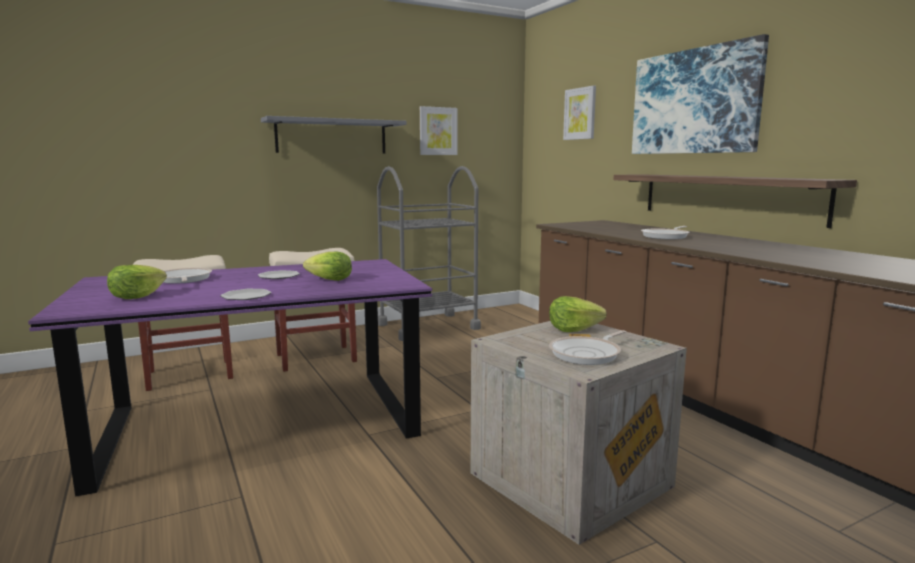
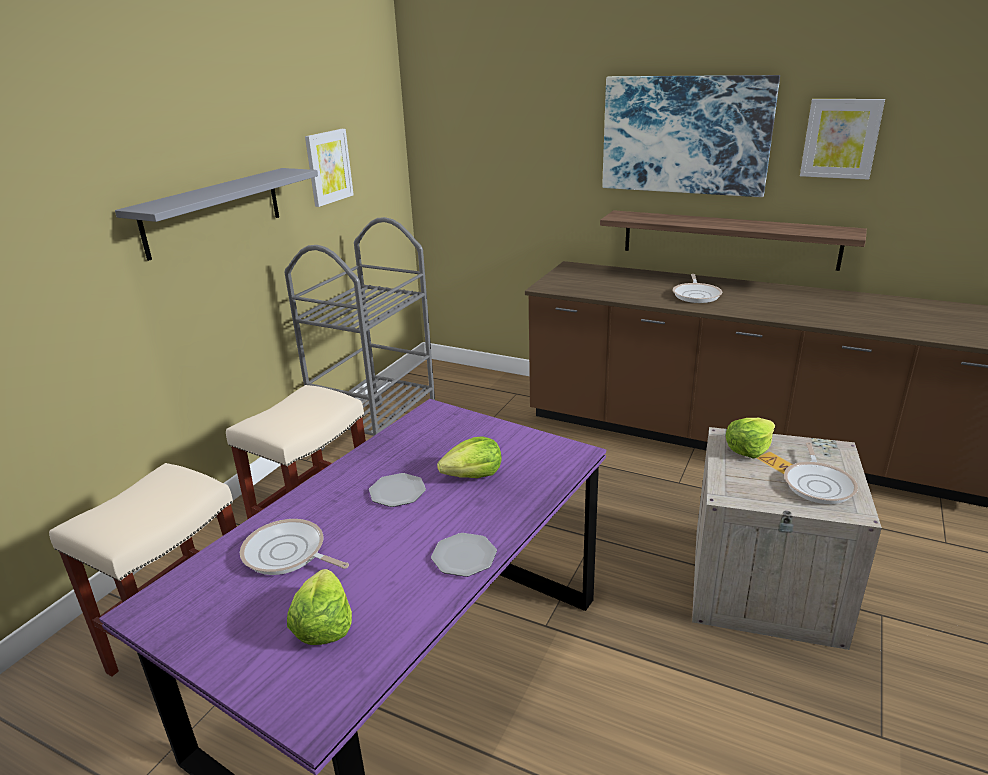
camera: 35 degrees left, 15 degrees up
picture [563,85,596,140] -> picture moved to [800,99,885,180]

